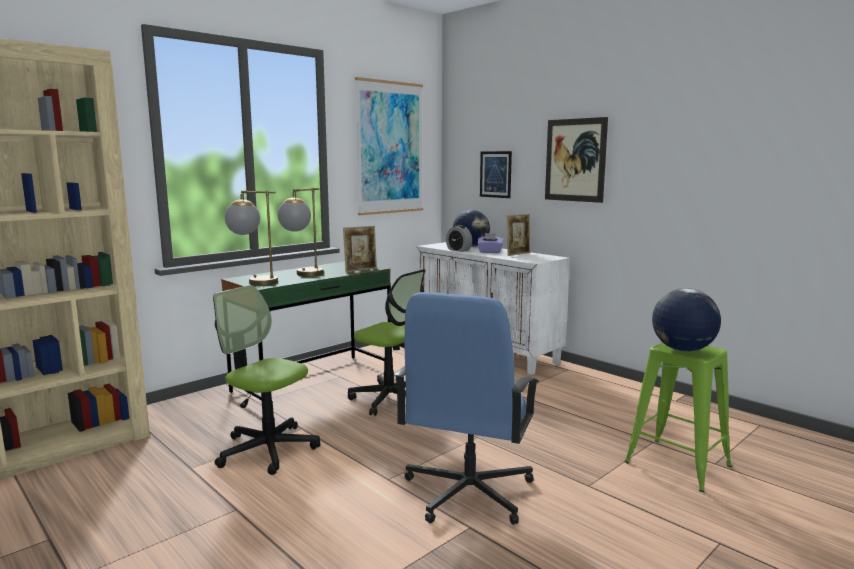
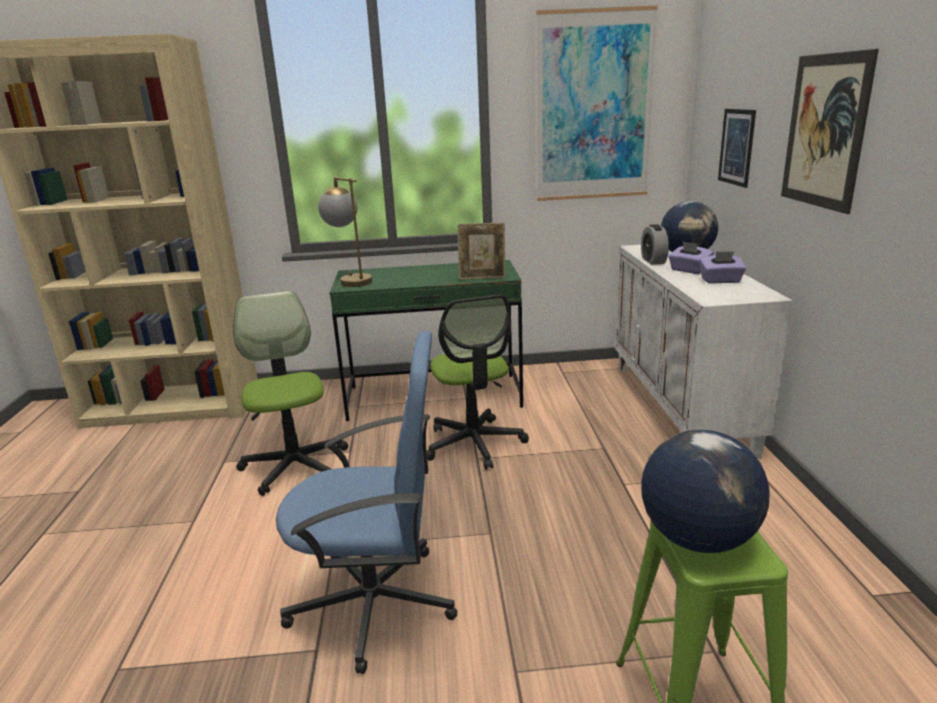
camera: 40 degrees right, 10 degrees up
table lamp [277,188,323,276] -> none
blue office chair [394,292,539,525] -> blue office chair turned 150 degrees counterclockwise [276,331,458,674]
picture frame [507,214,530,256] -> purple tissue box [699,251,747,284]

